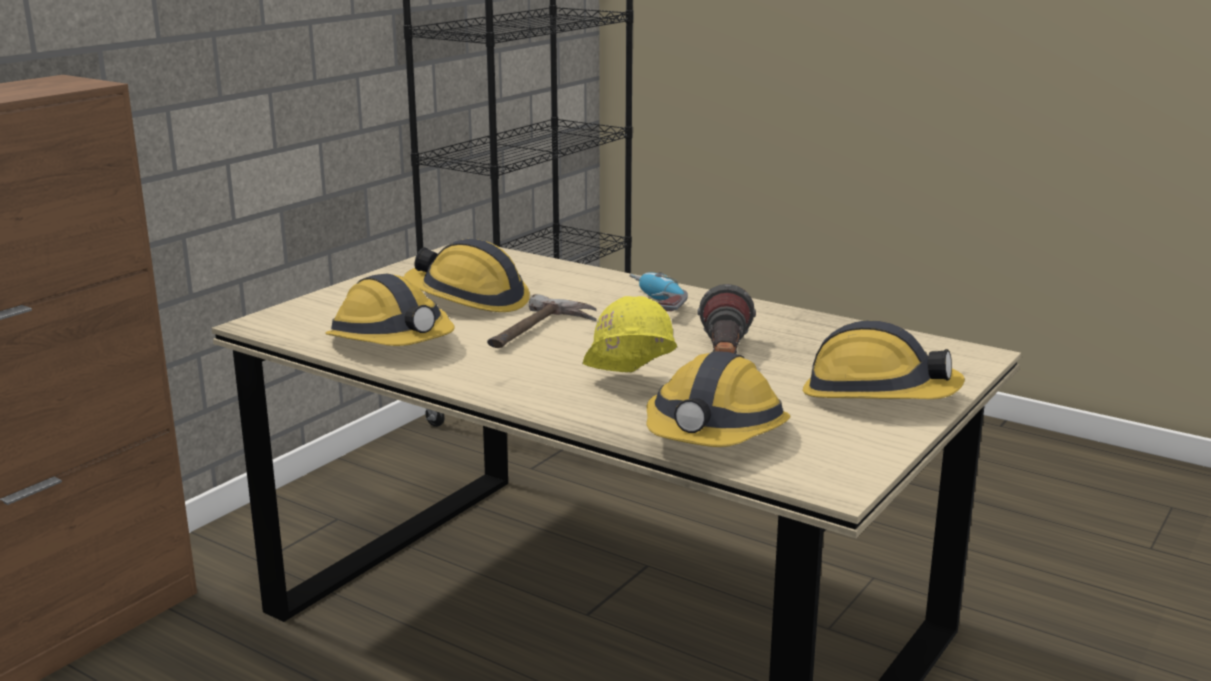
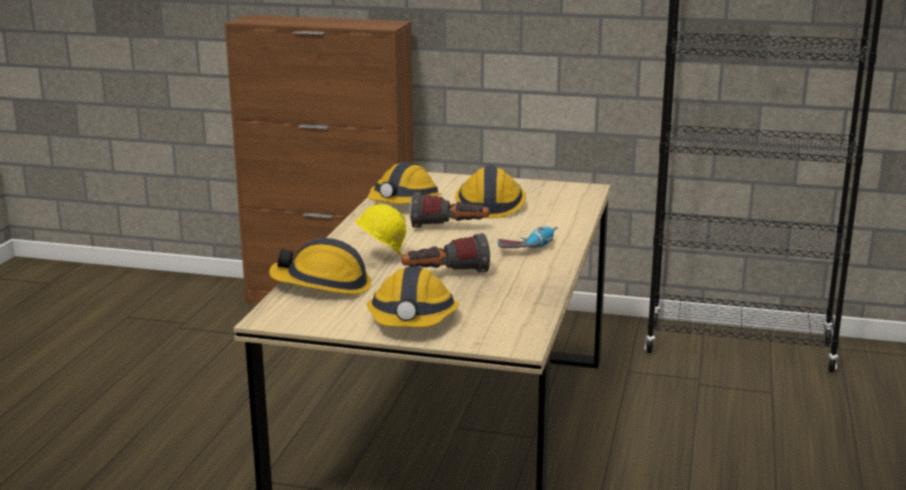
camera: 70 degrees right, 0 degrees up
hammer [487,294,597,348] -> flashlight [409,192,490,228]

